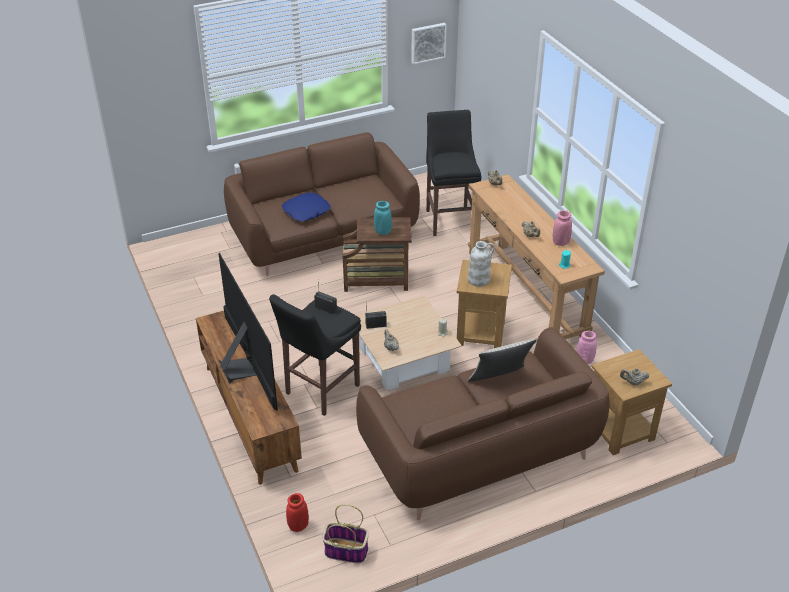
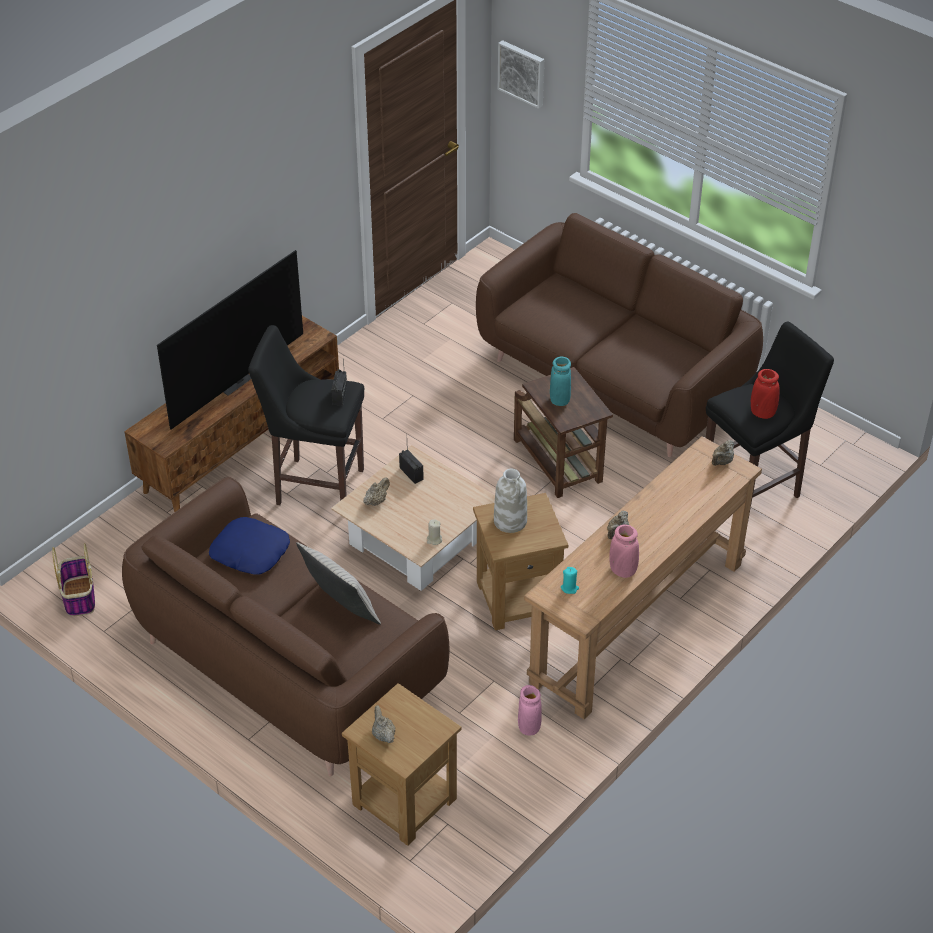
camera: 65 degrees right, 5 degrees up
blue pillow [282,193,331,221] -> blue pillow moved to [209,517,290,575]
red vase [286,493,309,532] -> red vase moved to [751,369,780,419]
picture [411,23,447,64] -> picture moved to [498,40,544,109]

